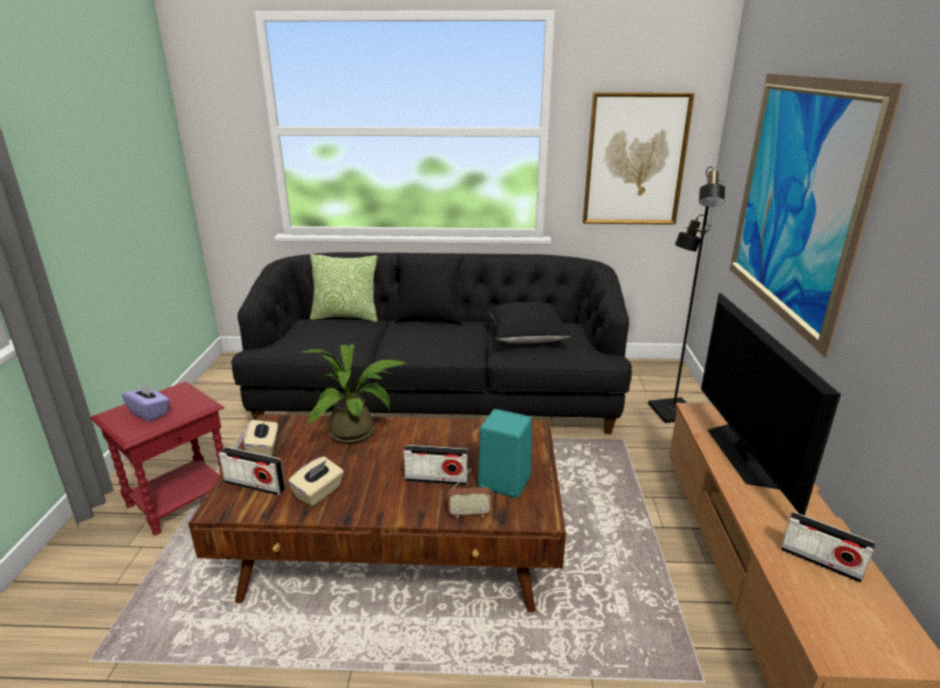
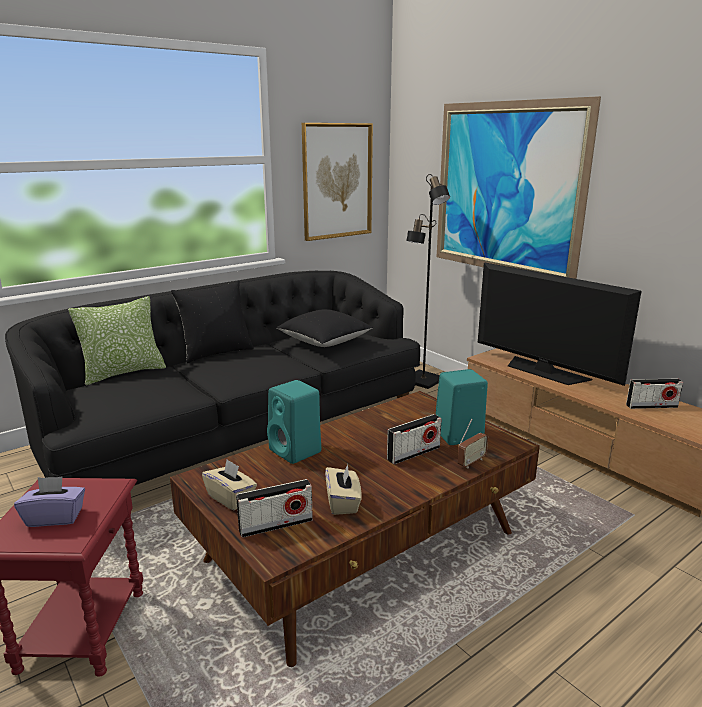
camera: 40 degrees left, 5 degrees down
potted plant [300,344,407,444] -> turquoise speaker [267,380,321,464]

